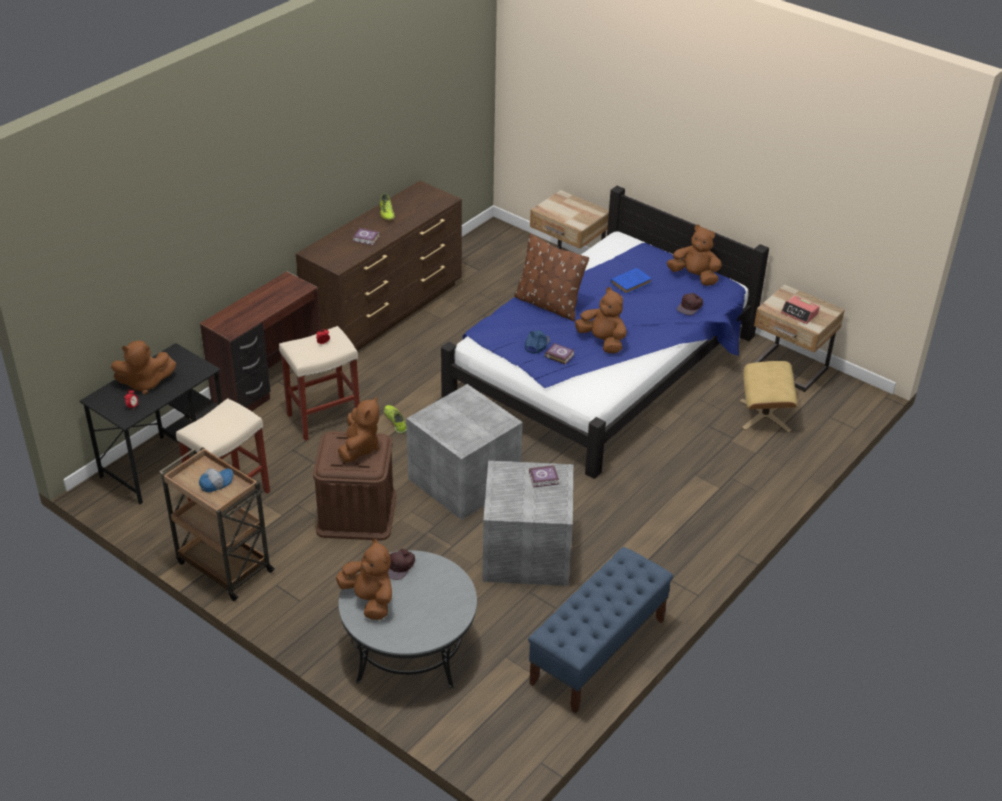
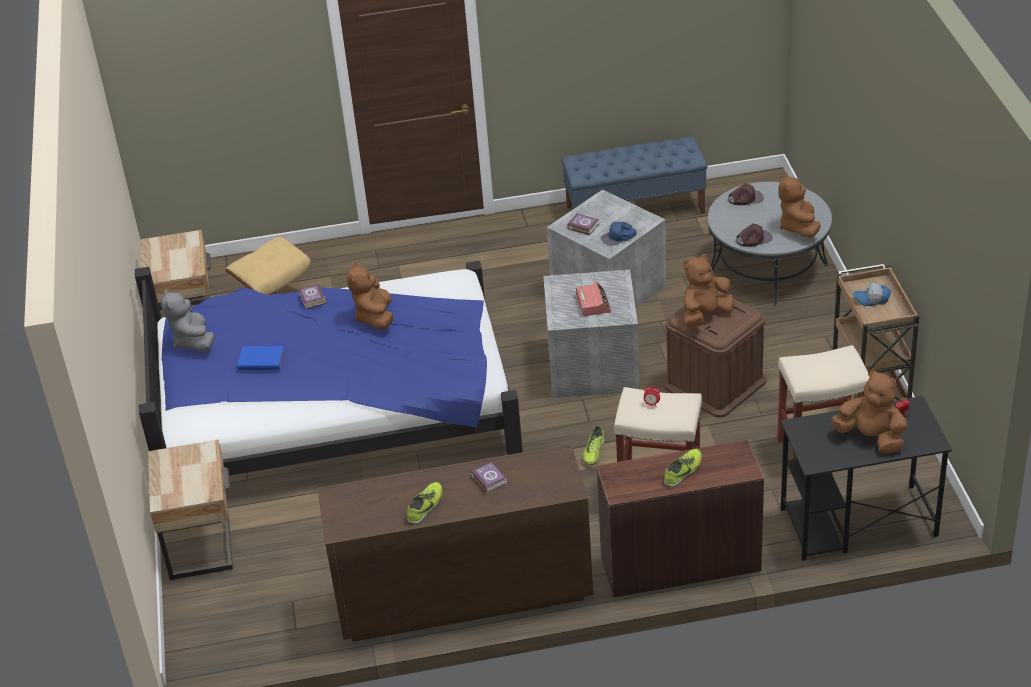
camera: 135 degrees left, 0 degrees up
brown pillow [514,234,589,321] -> none
blue cap [525,330,550,353] -> blue cap moved to [601,222,636,246]
book [545,343,575,365] -> book moved to [299,284,326,309]
brown plush toy [667,224,722,286] -> grey plush toy [161,289,215,351]
brown cap [677,293,703,315] -> brown cap moved to [728,183,764,205]
alarm clock [781,295,820,324] -> alarm clock moved to [576,282,611,317]
none -> shoe [664,449,702,487]

